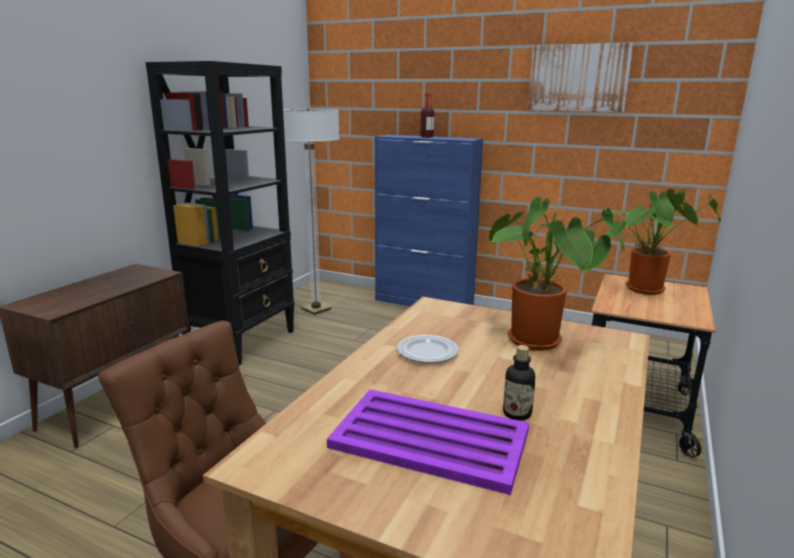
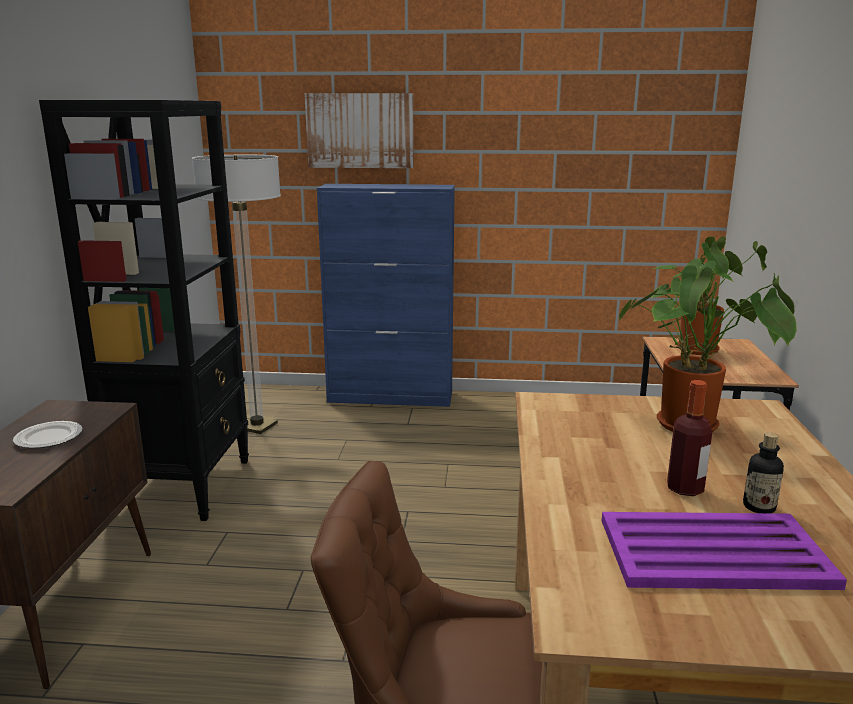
camera: 20 degrees left, 0 degrees up
plate [397,335,459,363] -> plate moved to [13,421,82,449]
bottle [420,93,434,138] -> bottle moved to [667,380,712,496]
picture [528,43,634,112] -> picture moved to [305,93,414,168]

